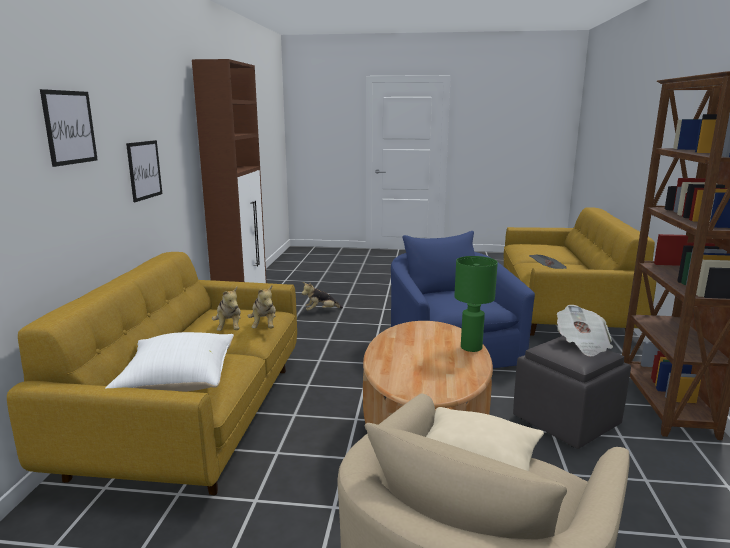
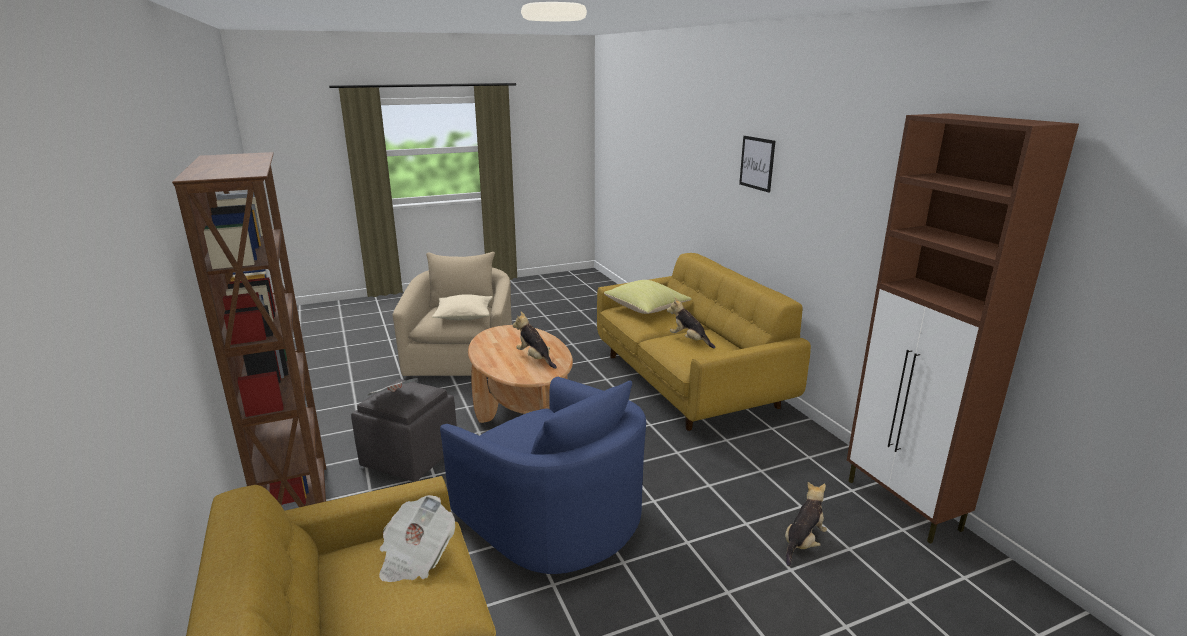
camera: 150 degrees right, 5 degrees up
white pillow [105,332,234,392] -> yellow pillow [604,280,692,314]
picture [126,140,162,202] -> none
plush toy [248,285,276,328] -> plush toy moved to [513,312,557,369]
green table lamp [454,256,498,352] -> none

